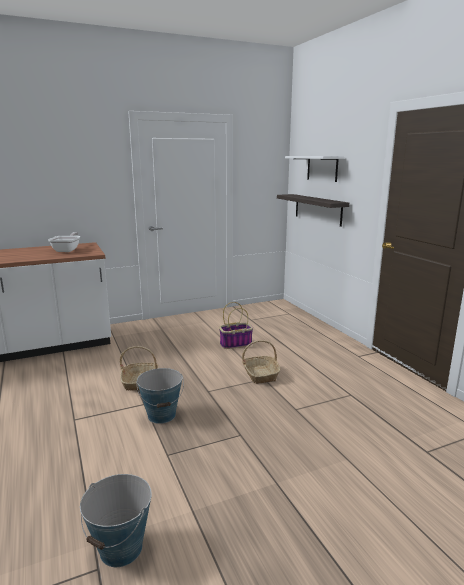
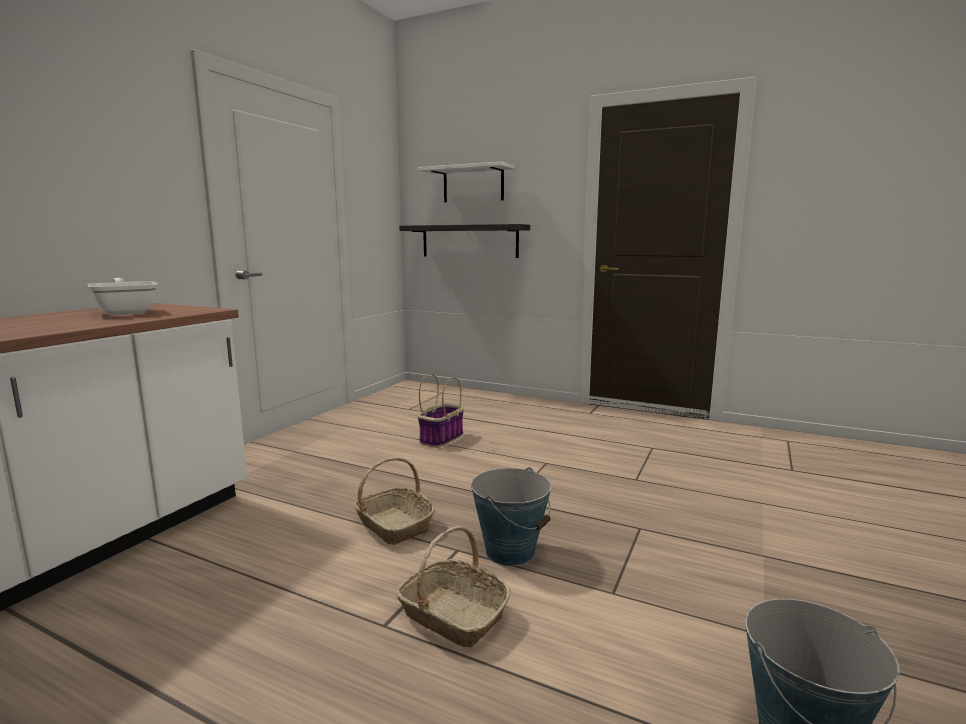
camera: 40 degrees left, 5 degrees down
basket [242,340,280,384] -> basket moved to [396,526,511,648]

